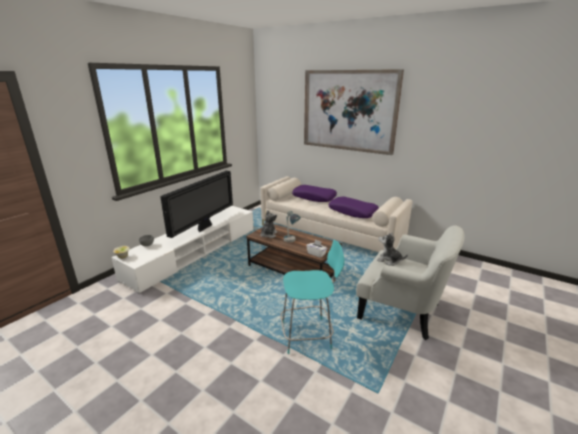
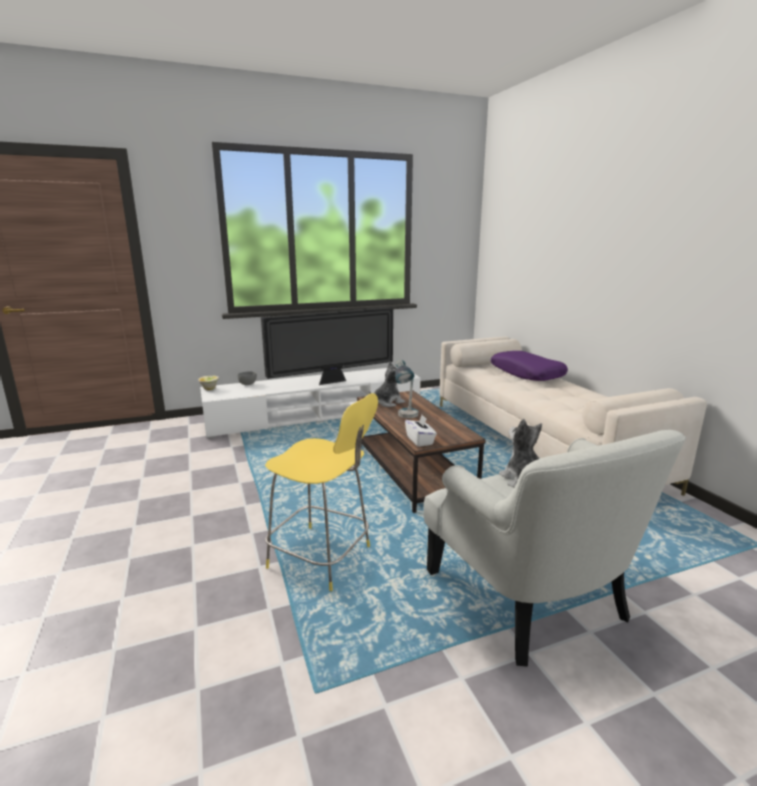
camera: 35 degrees right, 5 degrees down
turquoise stool [280,240,345,354] -> yellow stool [265,393,378,591]
picture [304,69,404,155] -> none
purple pillow [329,197,379,218] -> none

